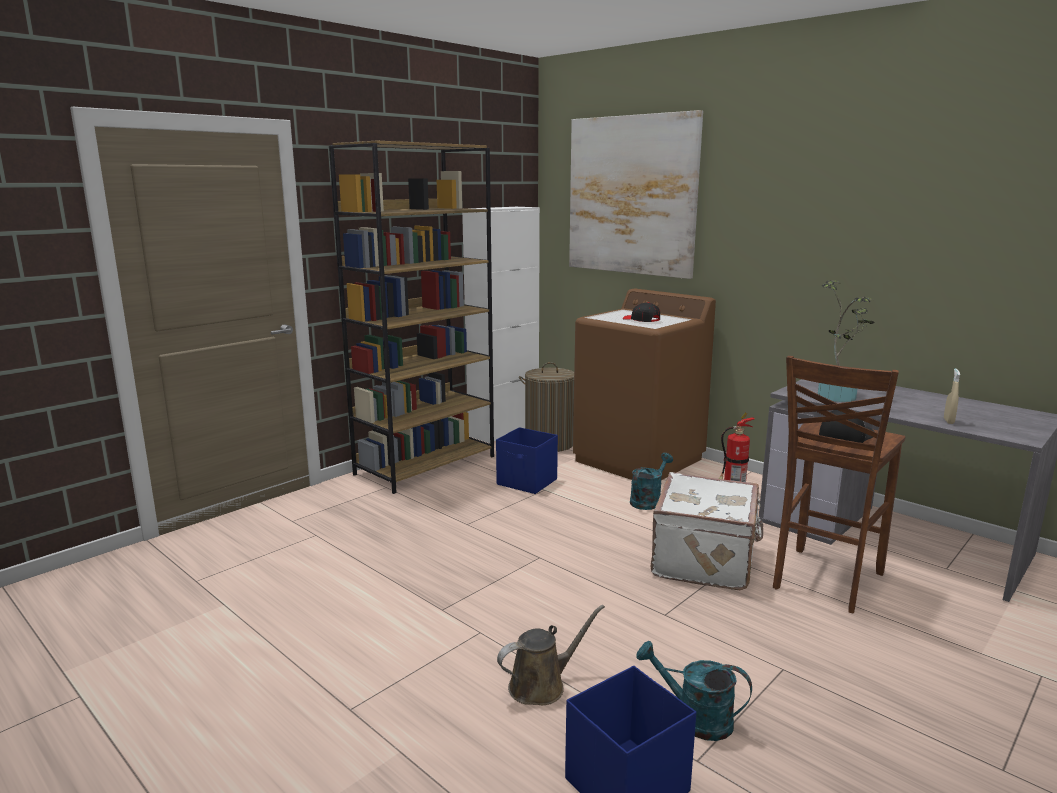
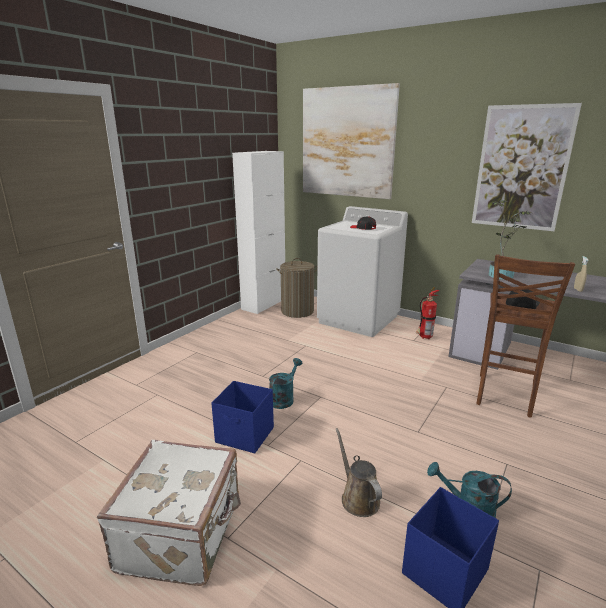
camera: 10 degrees left, 5 degrees up
brown bookcase [329,141,494,494] -> none
blue storage box [496,427,558,494] -> blue storage box moved to [211,381,274,453]
brown watering can [497,605,605,705] -> brown watering can turned 75 degrees counterclockwise [336,428,382,517]
brown washing machine [573,288,716,480] -> white washing machine [317,206,408,337]
turquoise watering can [630,453,673,510] -> turquoise watering can moved to [269,358,303,409]
white suitcase [651,472,763,590] -> white suitcase moved to [97,440,241,586]
none -> picture [472,103,582,231]

